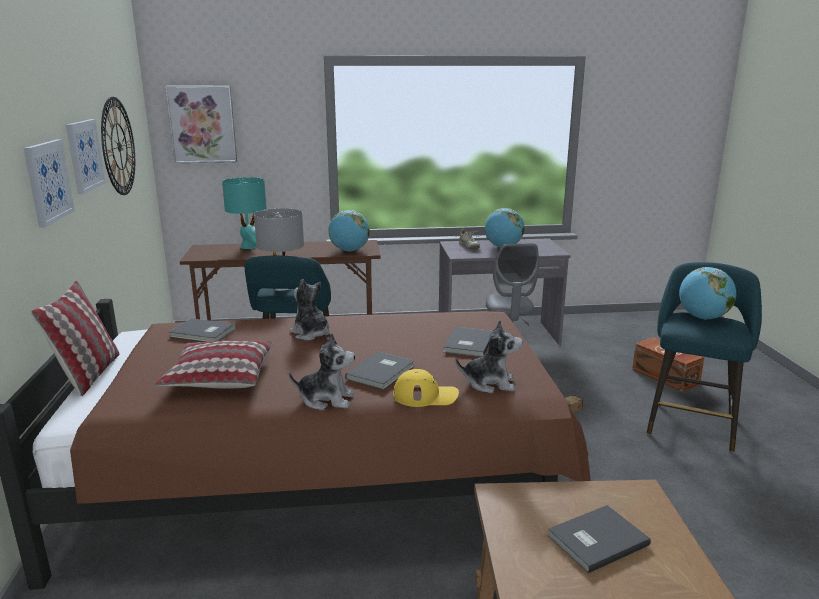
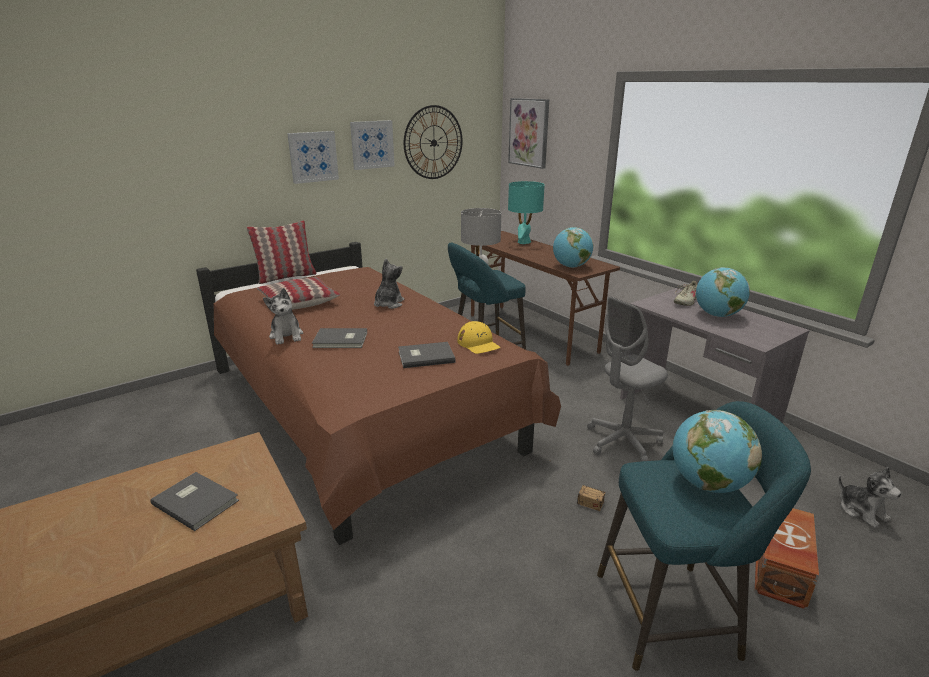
camera: 60 degrees right, 5 degrees up
grey book [169,318,236,342] -> none
yellow cap [393,369,459,407] -> yellow cap moved to [458,321,500,354]
plush toy [455,320,523,393] -> plush toy moved to [838,467,902,528]

